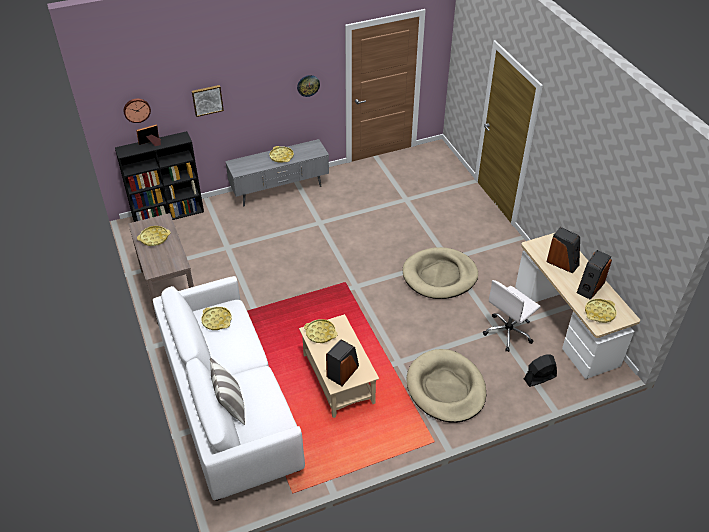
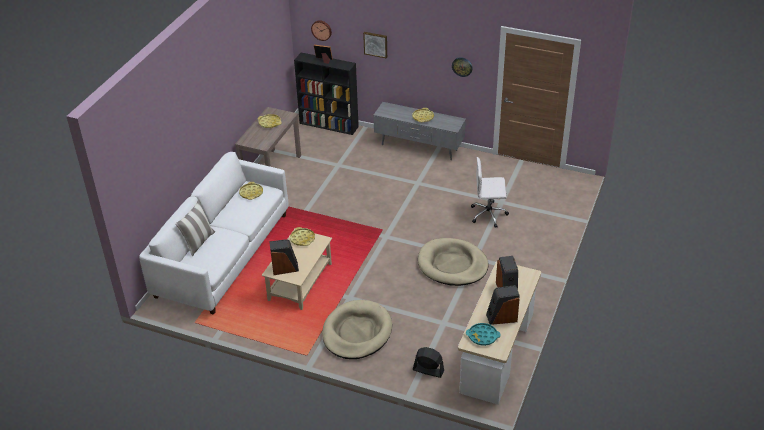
camera: 45 degrees right, 5 degrees down
white office chair [483,280,541,352] -> white office chair moved to [471,157,509,228]
yellow tray [585,299,617,323] -> turquoise tray [466,323,500,346]

